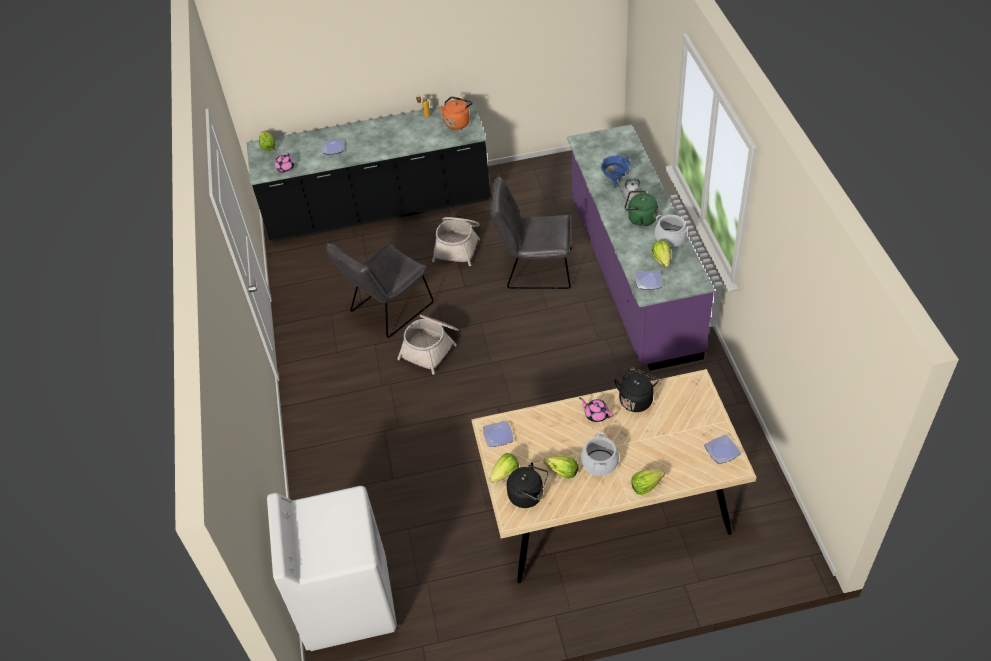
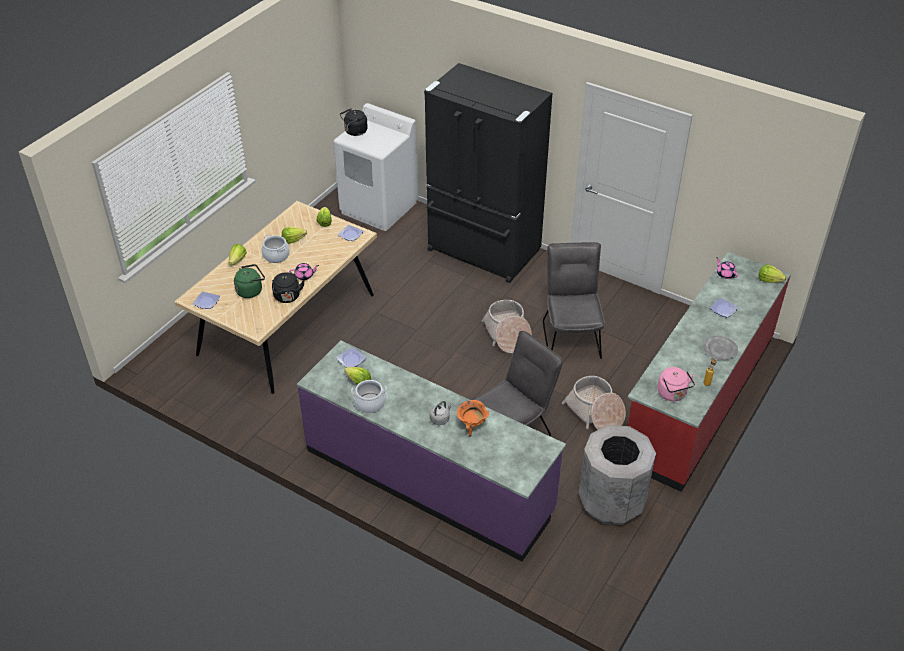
camera: 130 degrees right, 5 degrees down
black counter [247,100,491,242] -> red counter [628,252,791,492]
orange kettle [439,96,473,130] -> pink kettle [657,367,695,401]
black kettle [507,462,548,508] -> black kettle moved to [340,108,368,136]
blue cooking pot [601,156,630,188] -> orange cooking pot [457,400,489,437]
green kettle [625,190,658,227] -> green kettle moved to [234,264,265,298]
none -> black fridge [424,63,552,283]
none -> grey trash can [579,425,656,525]
none -> grey plate [704,336,738,360]

